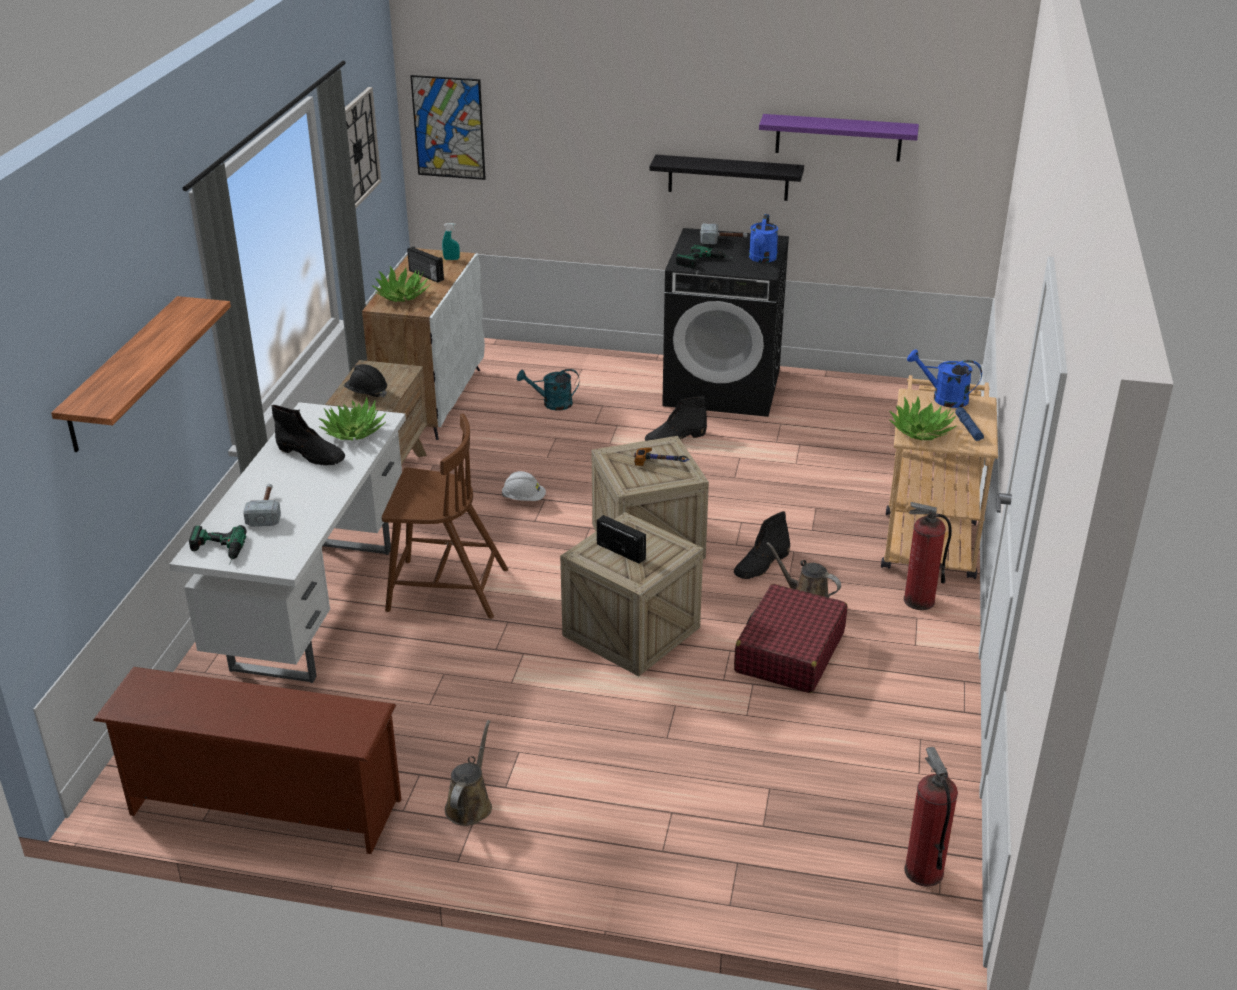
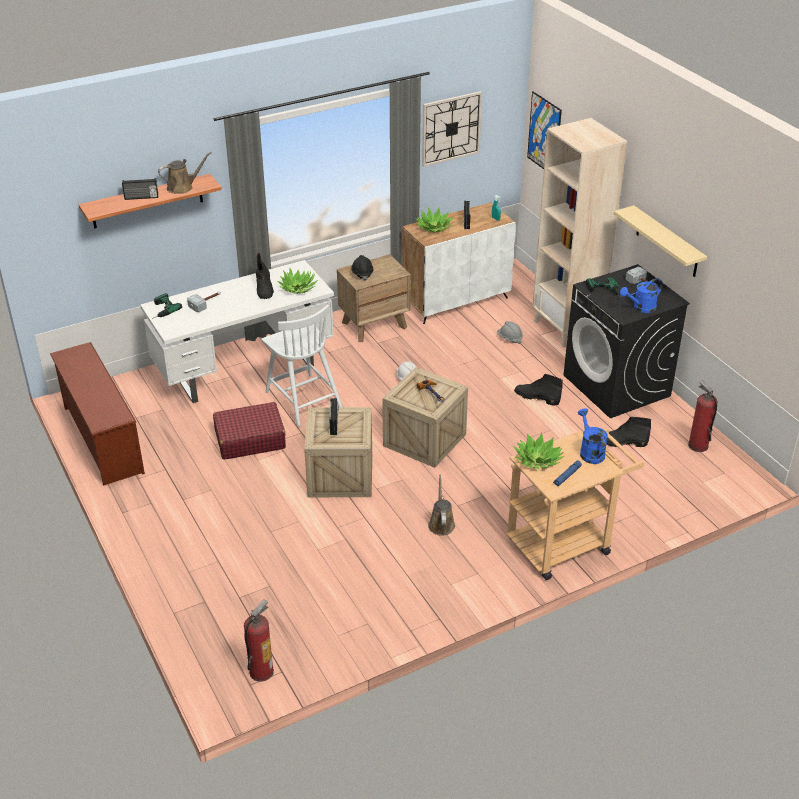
camera: 50 degrees right, 5 degrees up
brown chair [382,414,508,619] -> white chair [262,304,343,426]
brown watering can [445,720,492,826] -> brown watering can moved to [158,152,212,194]
turquoise watering can [517,369,579,410] -> grey hard hat [497,321,523,344]
black shelf [649,155,804,201] -> beige shelf [614,205,707,277]
black boot [734,511,790,579] -> black boot moved to [607,417,651,447]
red suitcase [734,584,847,693] -> red suitcase moved to [213,402,286,460]
purple shelf [759,114,919,162] -> none
fire extinguisher [904,502,952,610] -> fire extinguisher moved to [688,380,718,452]
none -> radio [122,178,158,200]
none -> beige bookcase [532,118,627,348]

